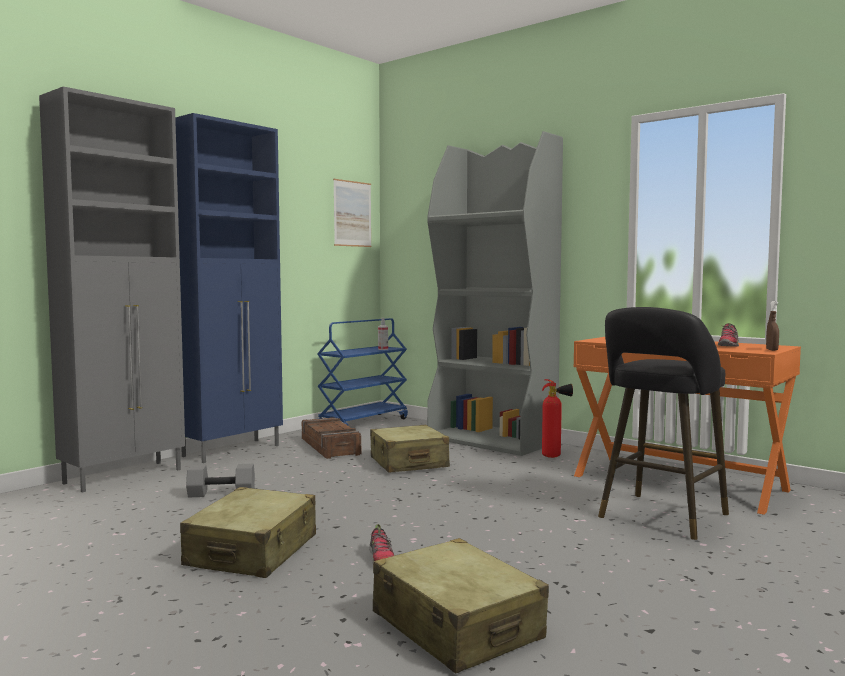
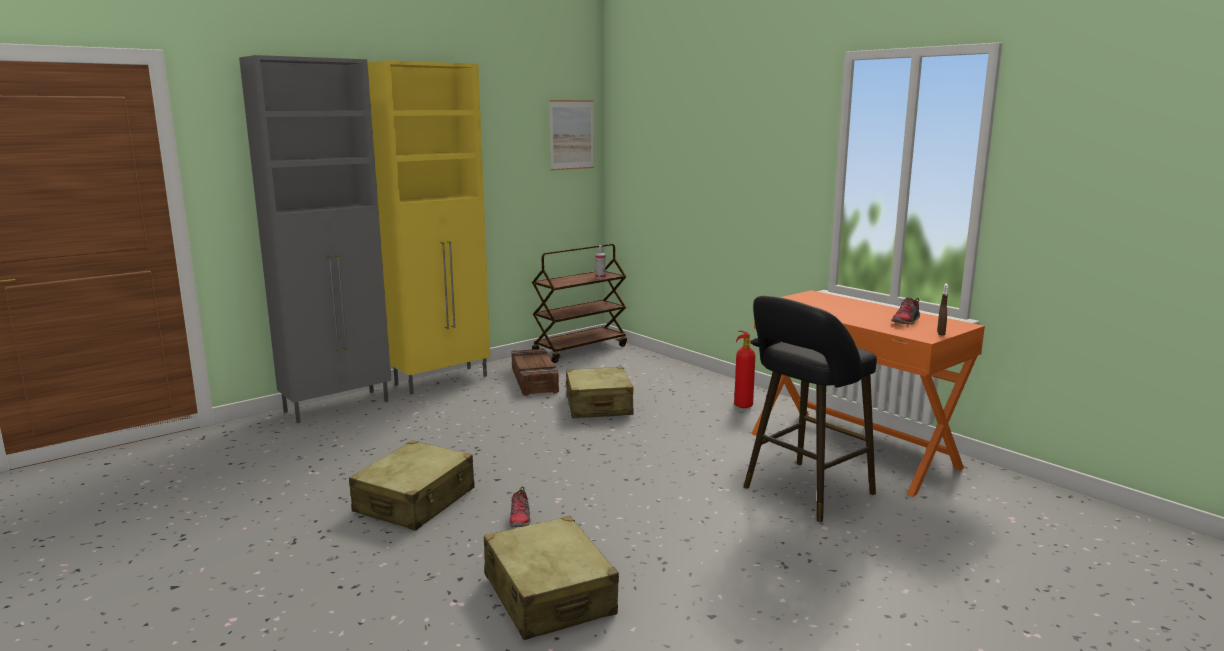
camera: 10 degrees right, 10 degrees up
blue cabinet [175,113,283,463] -> yellow cabinet [367,60,490,394]
grey dumbbell [186,464,255,498] -> none
blue cart [317,318,408,425] -> brown cart [531,244,627,363]
grey bookcase [427,131,563,456] -> none

